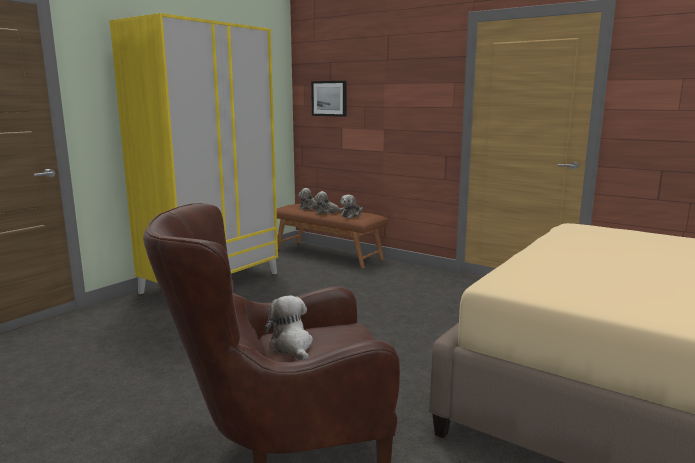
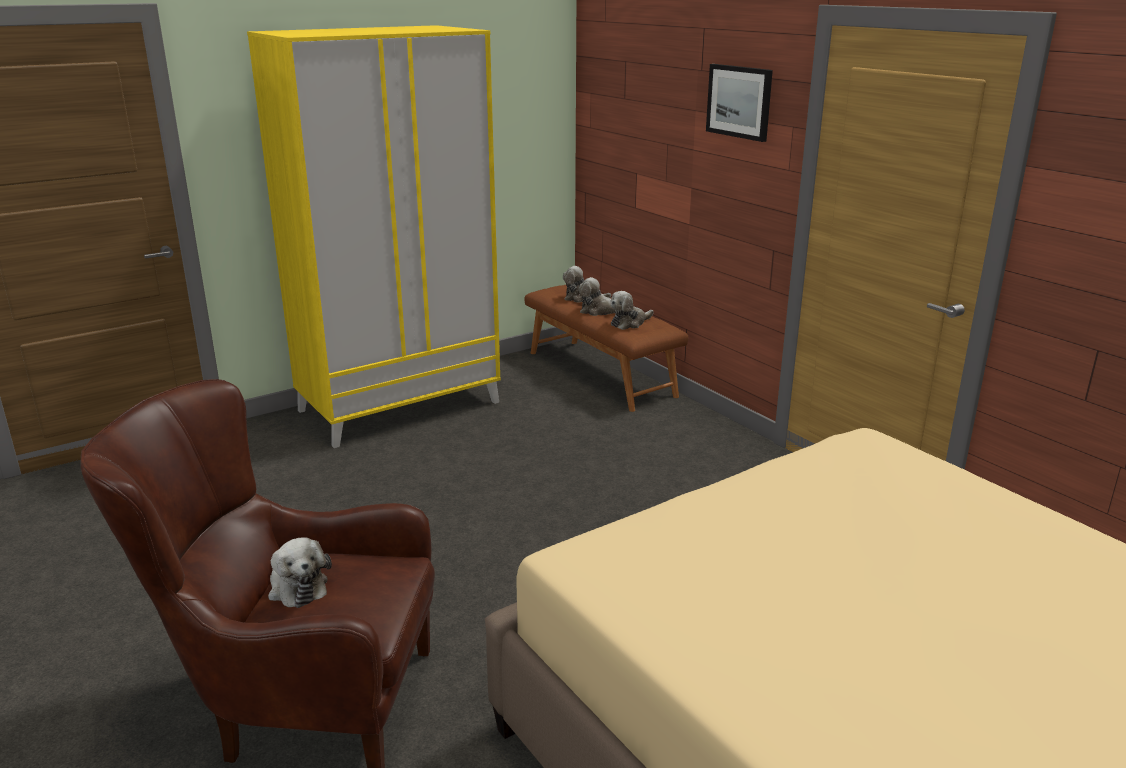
camera: 20 degrees right, 10 degrees up
plush toy [264,296,313,361] -> plush toy turned 150 degrees clockwise [268,537,332,608]
picture [311,81,346,117] -> picture moved to [706,64,773,142]

